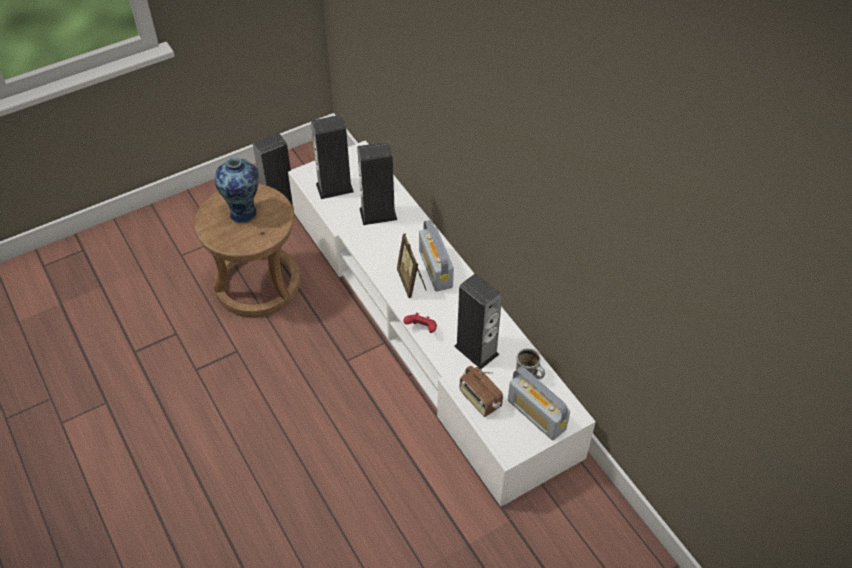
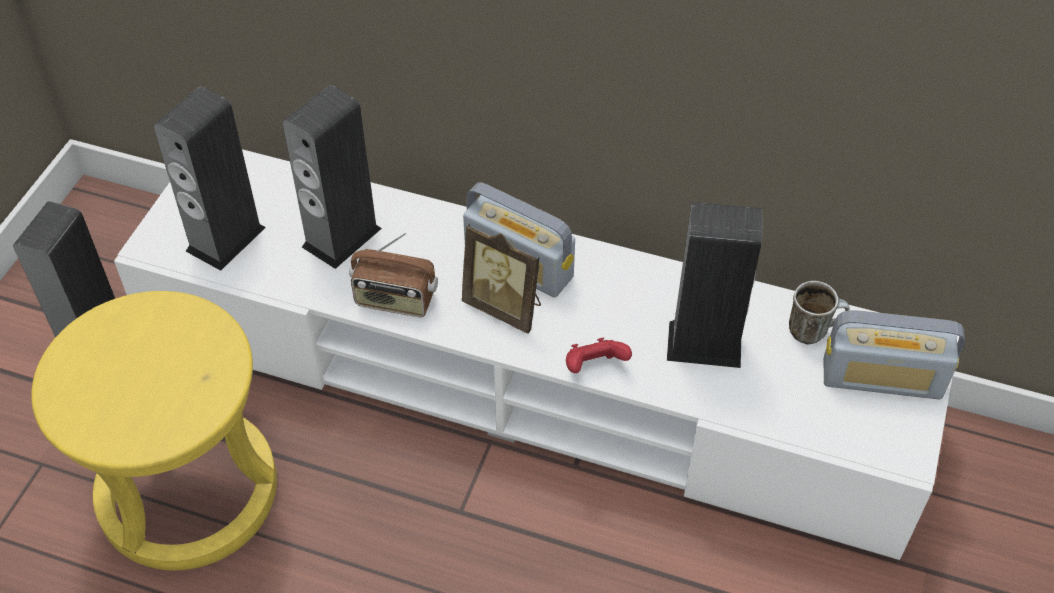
camera: 40 degrees left, 0 degrees up
brown stool [194,184,300,318] -> yellow stool [31,291,277,570]
vase [215,157,259,224] -> none
radio [460,366,503,417] -> radio moved to [349,233,438,317]

